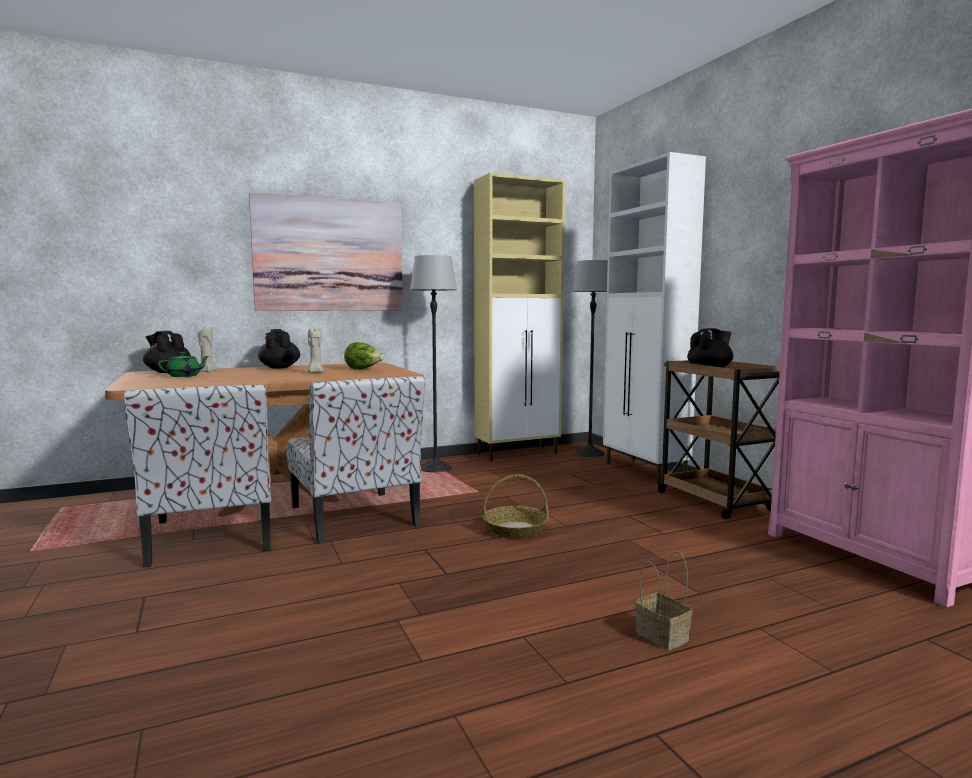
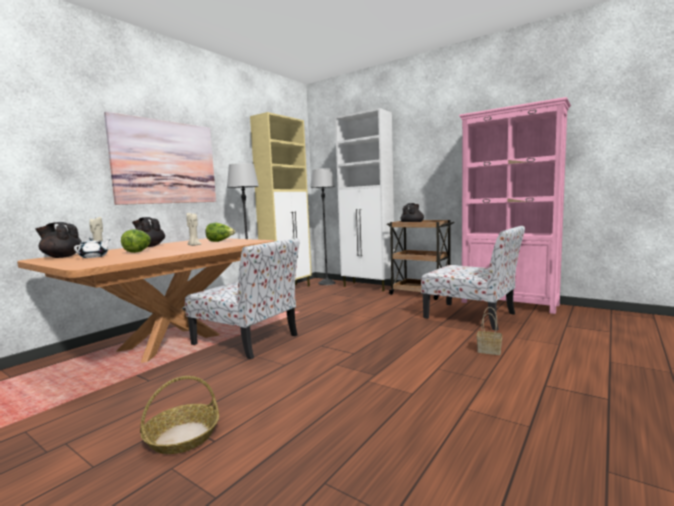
camera: 30 degrees left, 0 degrees up
chair [124,384,271,568] -> chair moved to [421,226,525,331]
green teapot [158,352,209,377] -> white teapot [74,237,110,258]
basket [482,474,549,538] -> basket moved to [140,376,219,454]
none -> lettuce [121,229,151,253]

